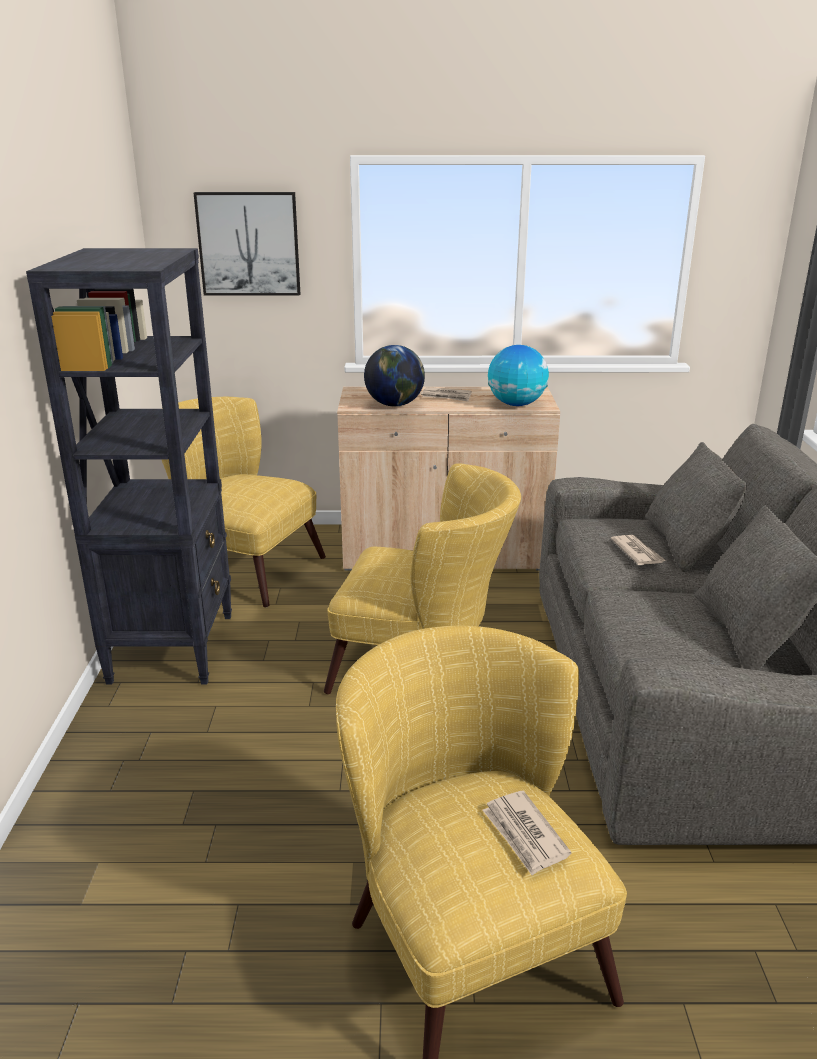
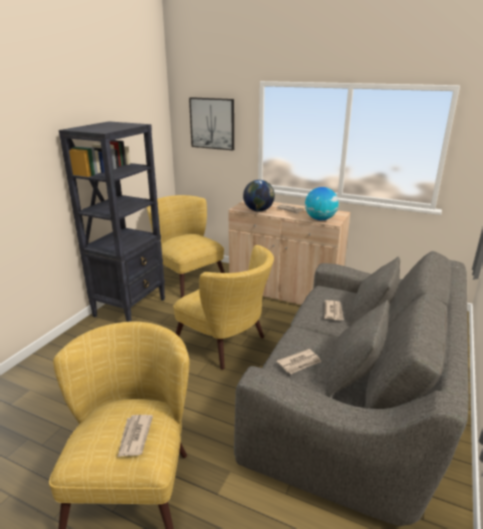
camera: 25 degrees right, 0 degrees up
none -> newspaper [277,349,322,374]

